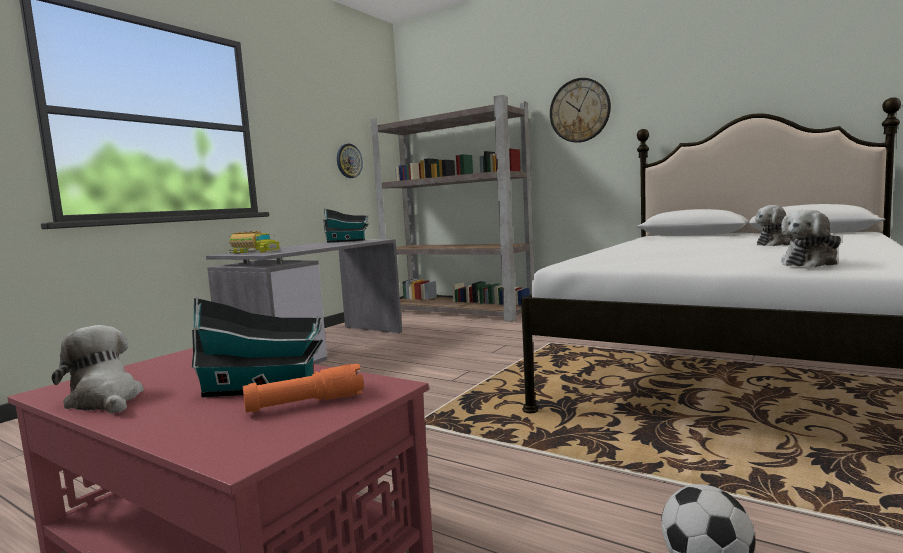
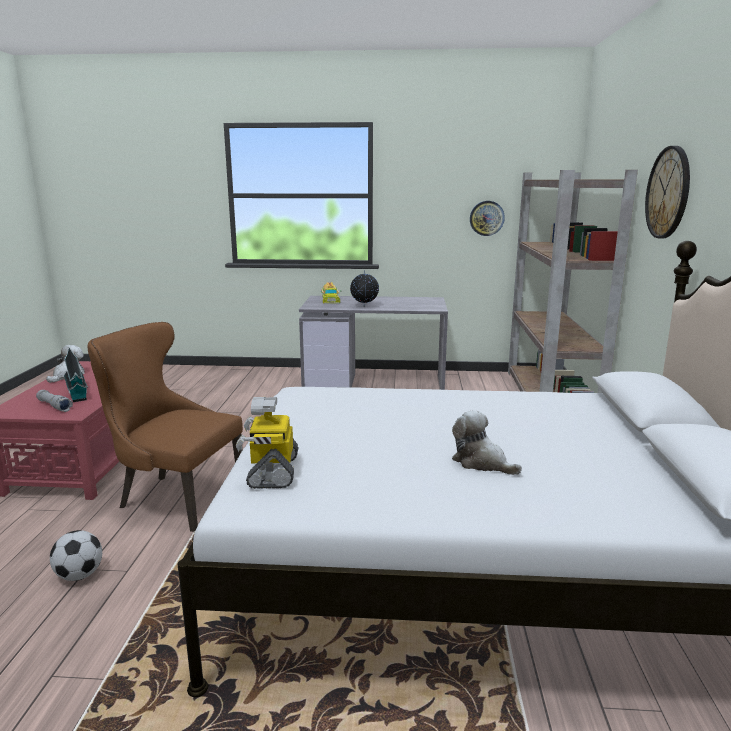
camera: 60 degrees right, 10 degrees up
orange flashlight [243,364,364,413] -> grey flashlight [36,390,73,412]
toy house [323,209,368,243] -> none
plush toy [781,210,841,267] -> toy robot [236,397,298,489]
none -> brown chair [88,322,243,532]
none -> globe [350,270,379,307]

